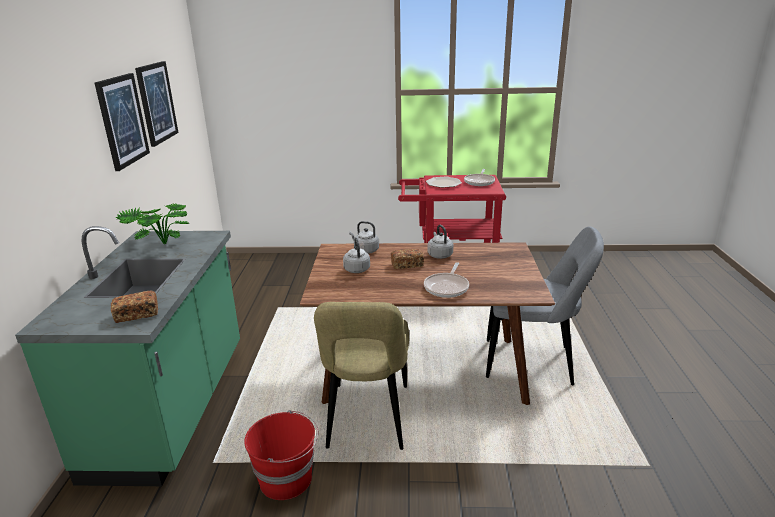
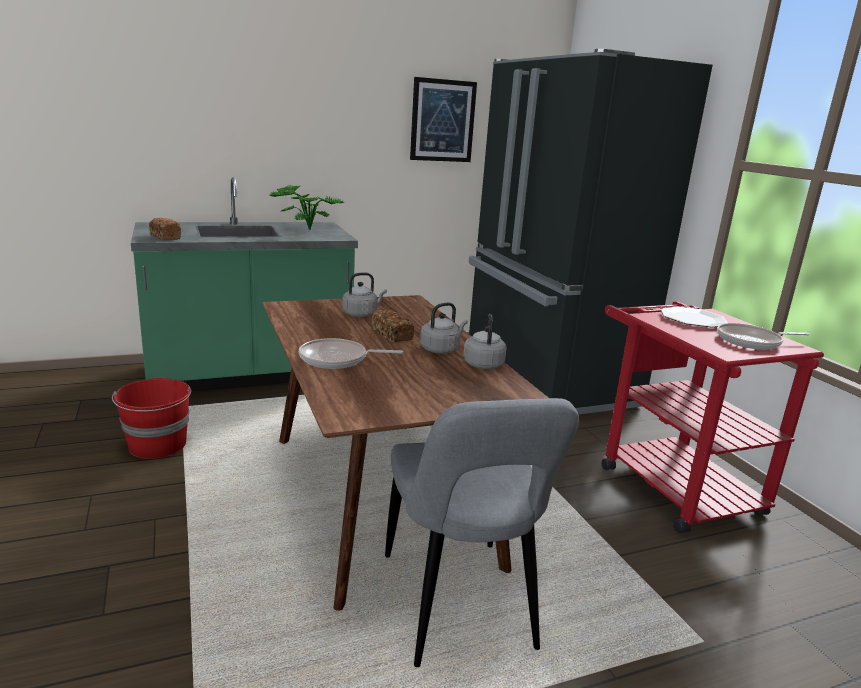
camera: 65 degrees right, 5 degrees down
picture [95,73,150,171] -> none
beige chair [314,302,409,450] -> none
grey kettle [349,221,379,254] -> grey kettle moved to [463,314,506,369]
none -> black fridge [469,49,713,415]

